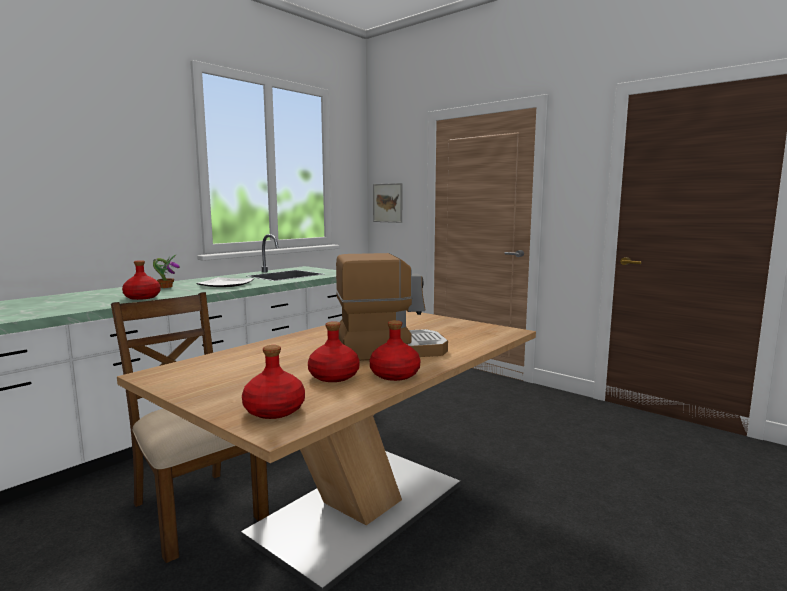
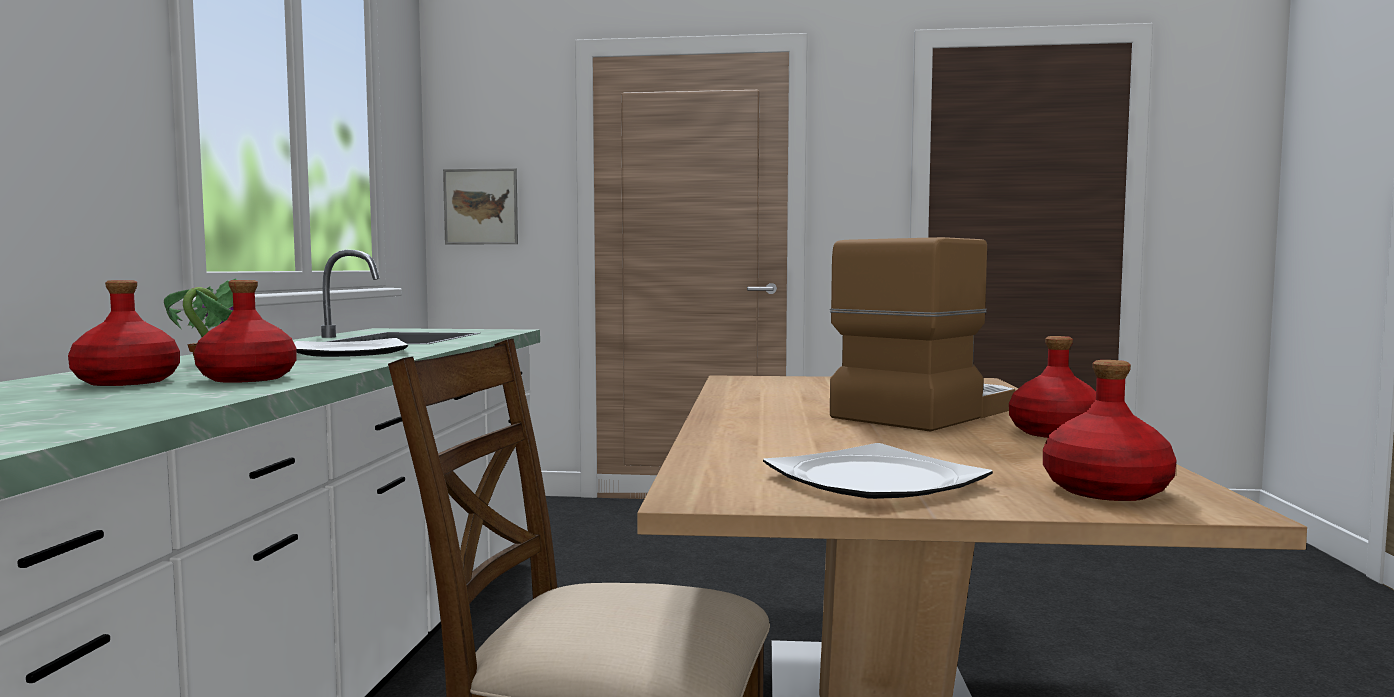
camera: 35 degrees left, 5 degrees down
red bottle [308,321,360,382] -> red bottle moved to [68,280,180,386]
none -> plate [763,443,993,499]

